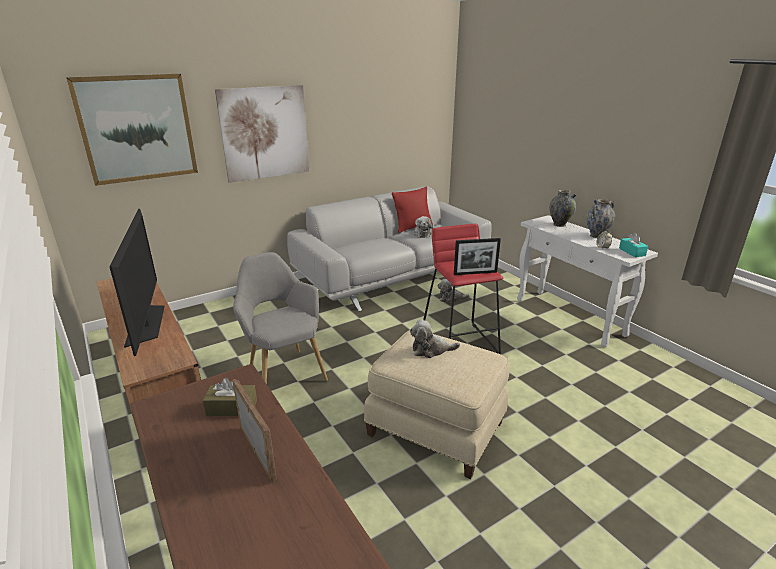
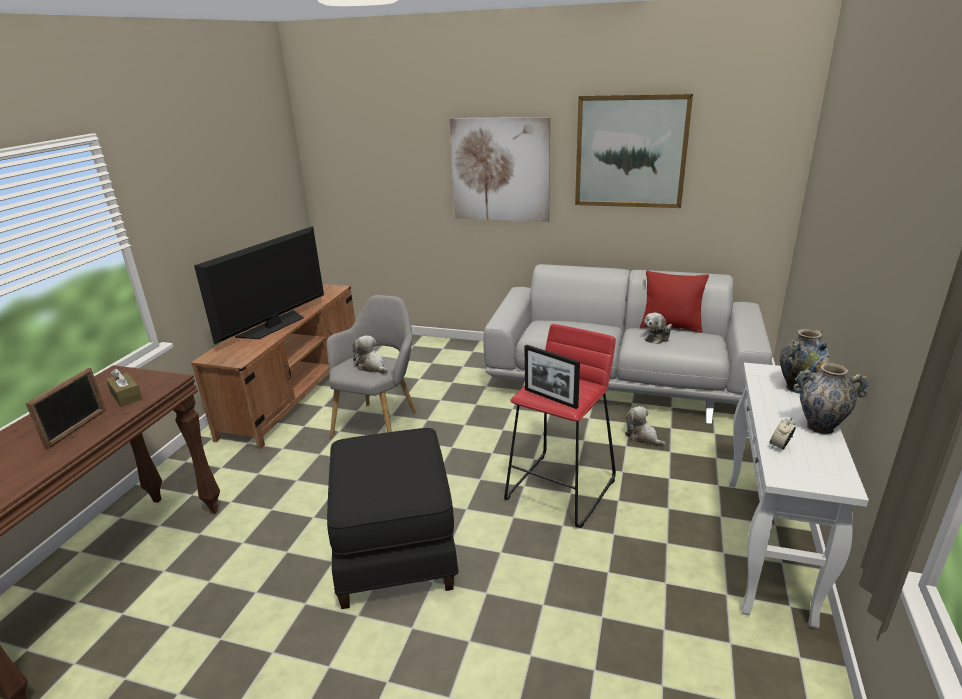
camera: 50 degrees right, 0 degrees up
picture [66,74,198,186] -> picture moved to [575,94,693,208]
beige ottoman [364,330,510,479] -> black ottoman [327,428,459,609]
plush toy [410,320,460,358] -> plush toy moved to [352,335,388,374]
turquoise tissue box [619,233,648,257] -> none

